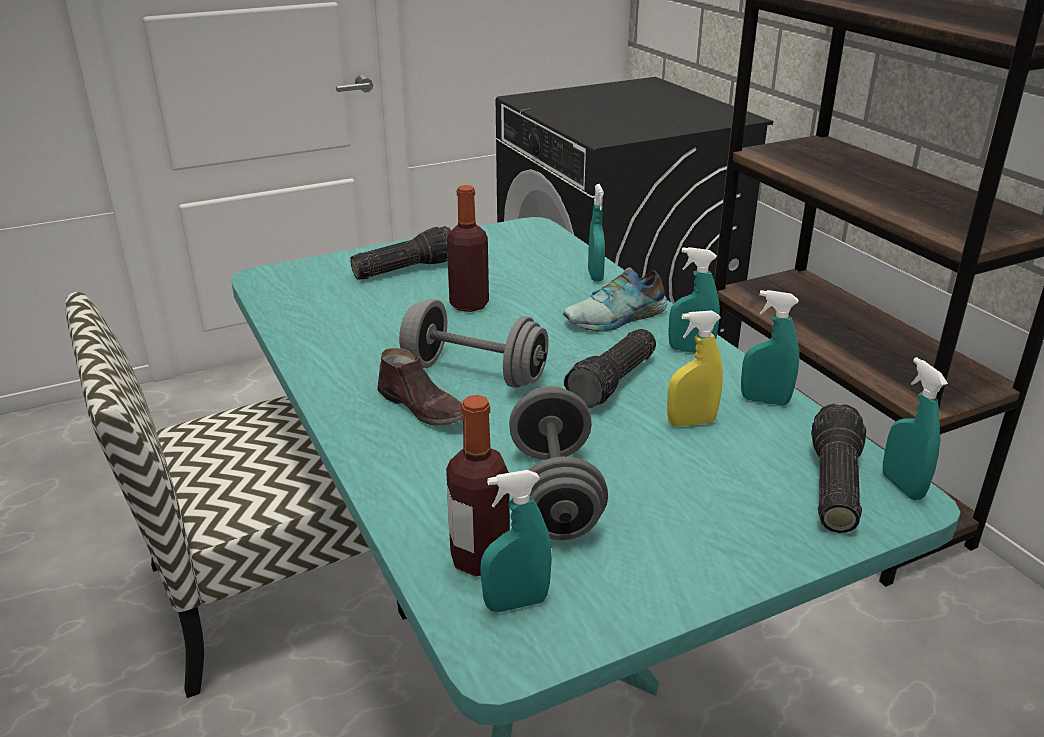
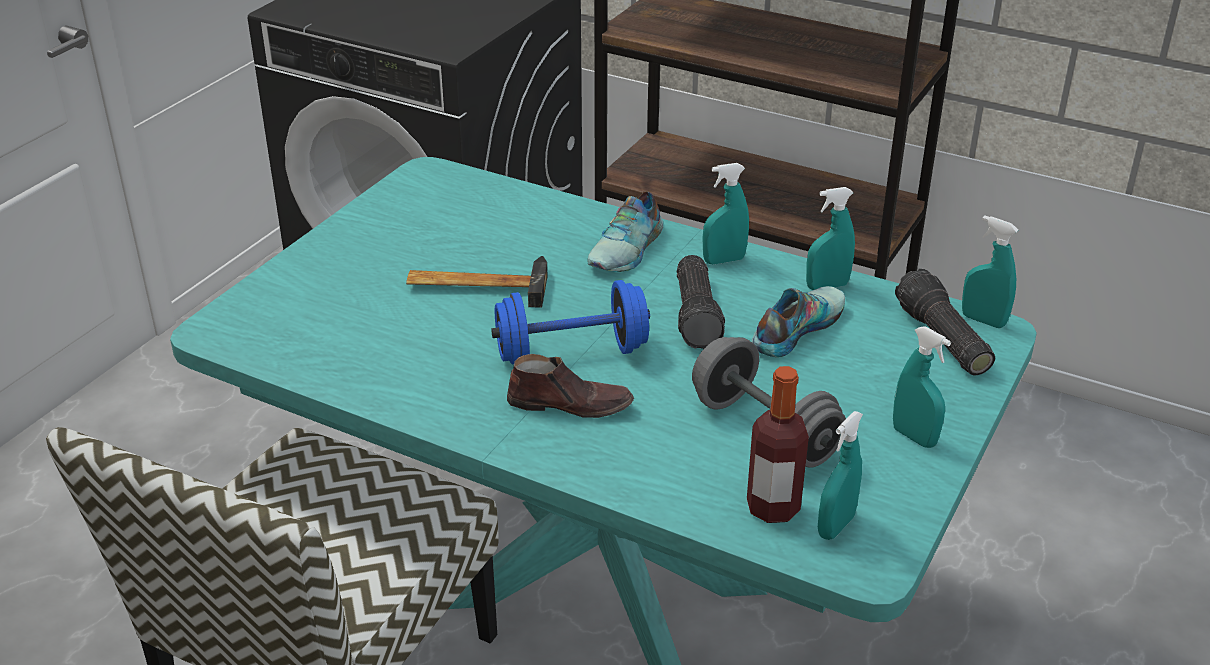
camera: 35 degrees left, 5 degrees up
flashlight [350,226,451,280] -> none
grey dumbbell [399,299,549,388] -> blue dumbbell [491,280,650,364]
bottle [447,185,489,312] -> hammer [406,256,548,308]
turquoise spray bottle [588,184,605,282] -> turquoise spray bottle moved to [893,326,951,448]
yellow spray bottle [667,311,723,427] -> shoe [751,286,845,357]

